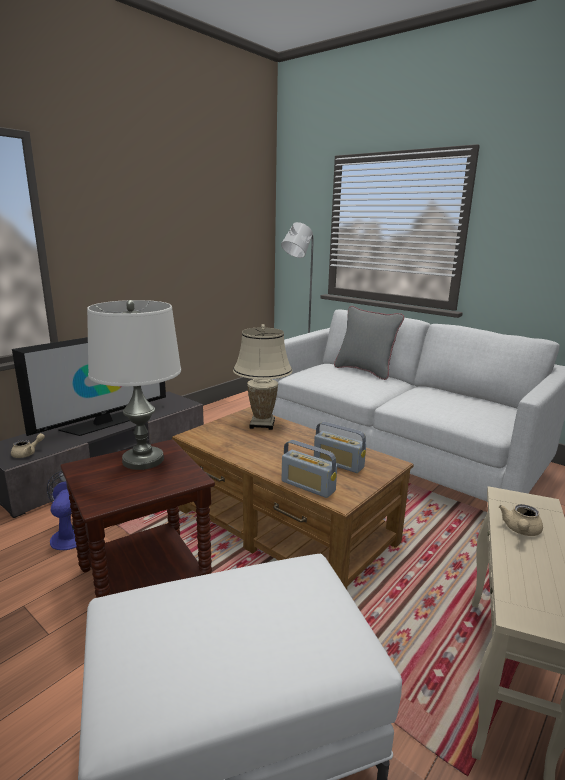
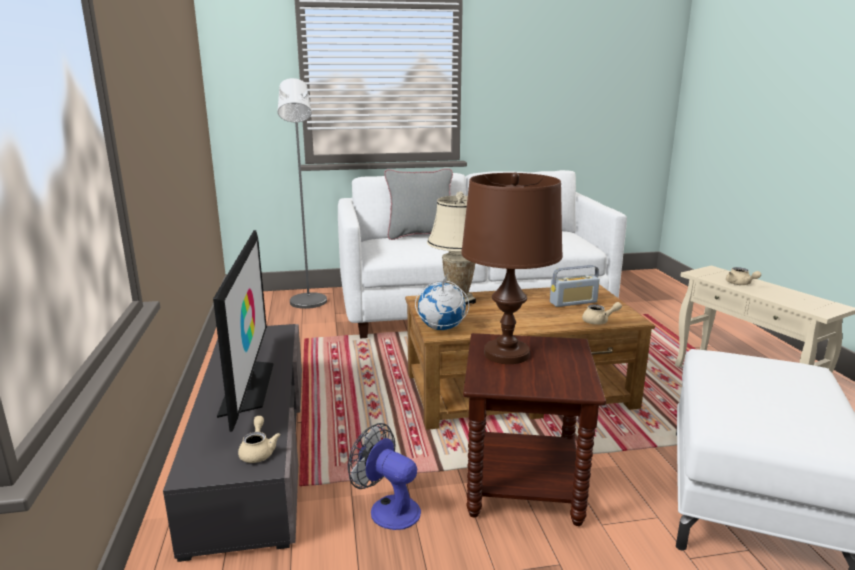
camera: 50 degrees left, 0 degrees up
white table lamp [87,300,181,470] -> brown table lamp [461,172,563,364]
radio [282,440,337,498] -> beige teapot [582,302,622,325]
none -> globe [415,274,469,330]

